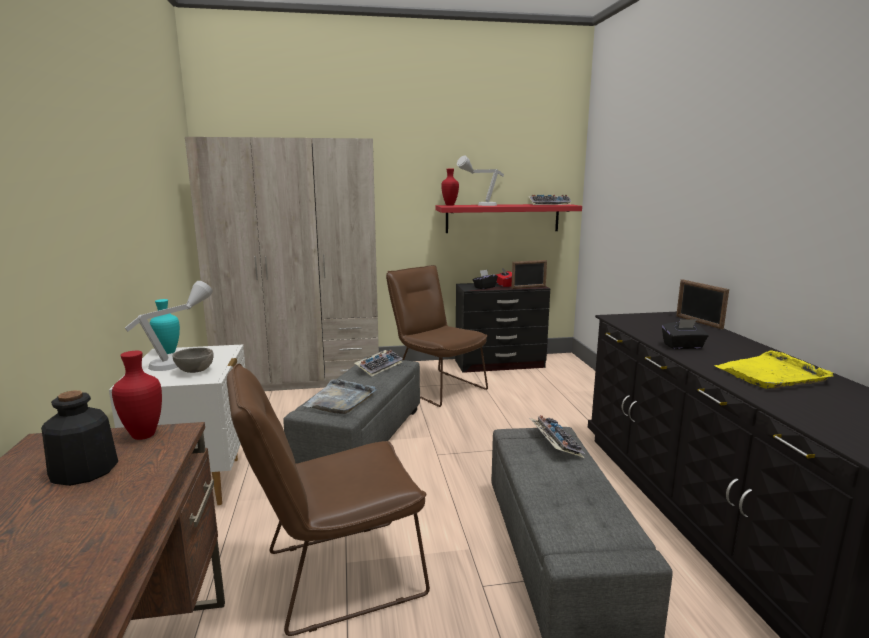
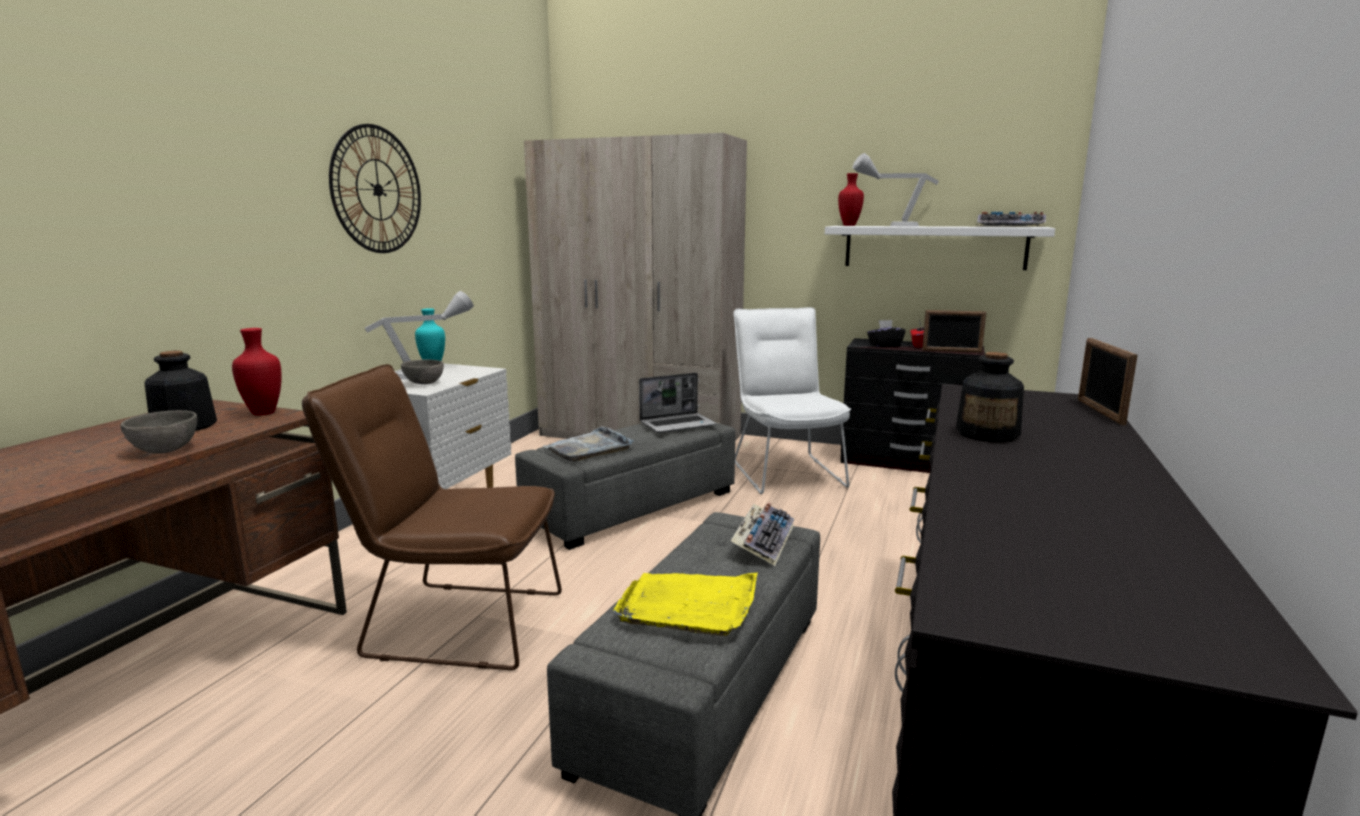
camera: 30 degrees right, 0 degrees up
keyboard [355,350,403,377] -> laptop [639,373,717,433]
brown chair [386,265,488,407] -> white chair [733,307,851,494]
red shelf [436,204,582,233] -> white shelf [825,226,1055,270]
black tissue box [662,319,709,349] -> bottle [956,352,1024,442]
yellow tray [714,350,834,389] -> yellow tray moved to [613,573,758,636]
none -> grey bowl [120,410,197,454]
none -> wall clock [329,124,421,253]

